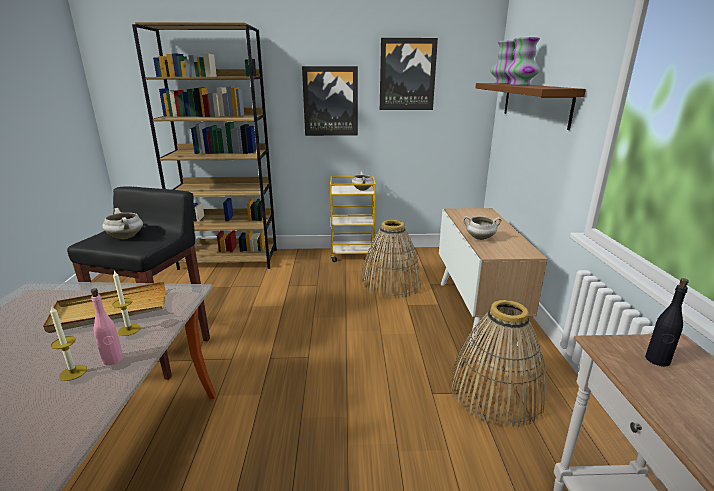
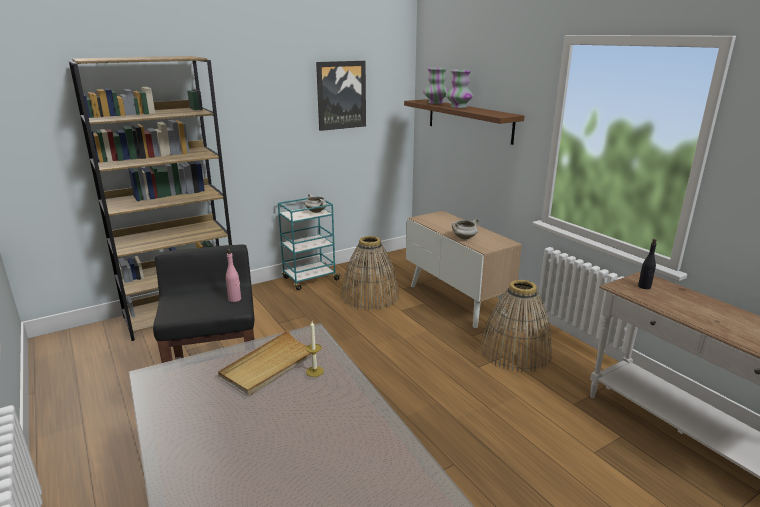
camera: 30 degrees left, 0 degrees up
candle [50,305,87,381] -> none
pink bottle [91,288,123,365] -> pink bottle moved to [226,249,241,302]
white cooking pot [102,208,143,239] -> none
picture [302,66,358,136] -> none
yellow cart [330,176,380,262] -> turquoise cart [278,196,342,290]

